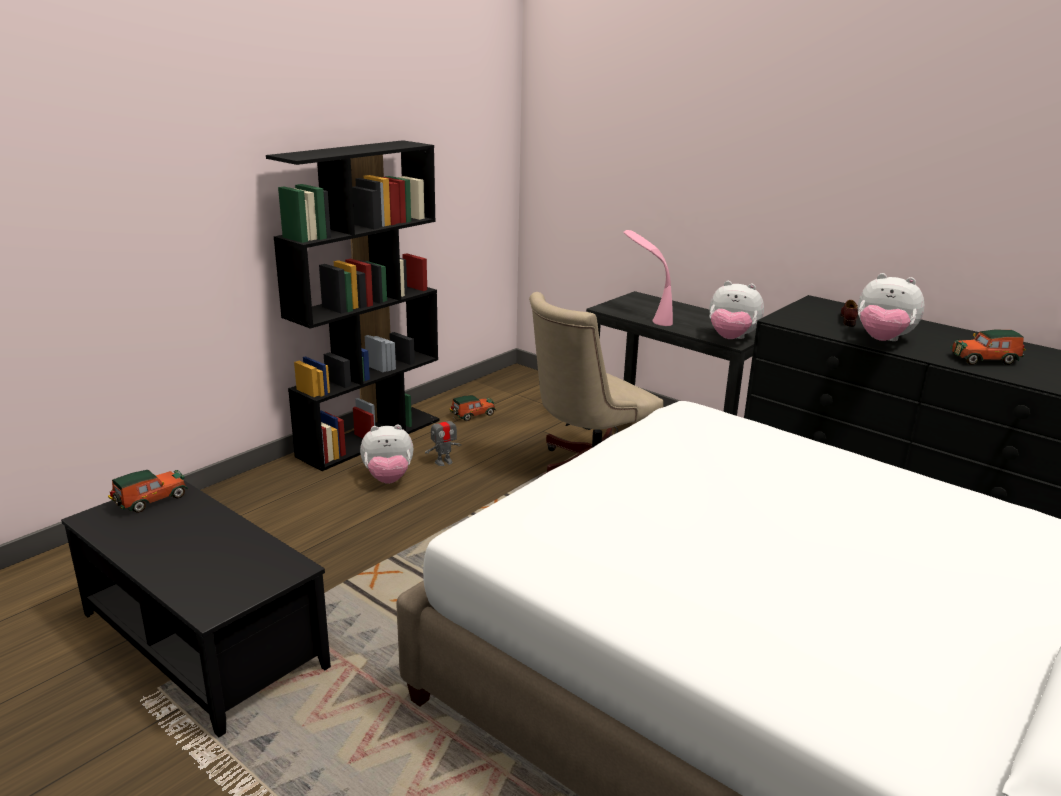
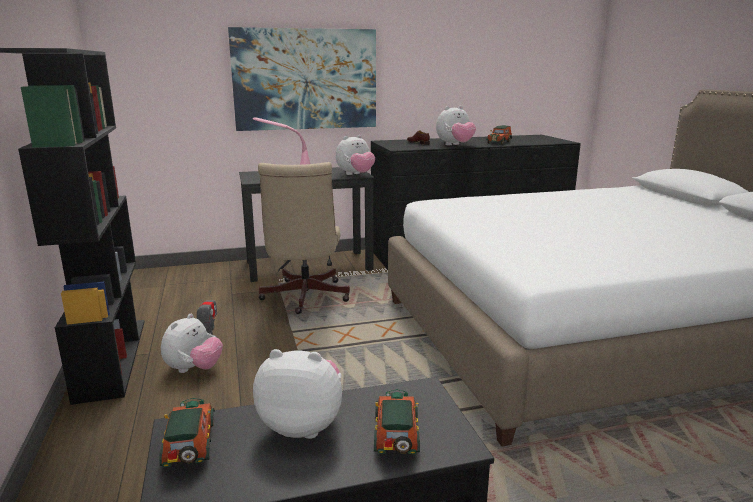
camera: 55 degrees left, 5 degrees down
toy car [449,395,496,421] -> toy car moved to [374,389,420,454]
none -> picture [228,27,376,131]
none -> plush toy [253,349,342,439]

